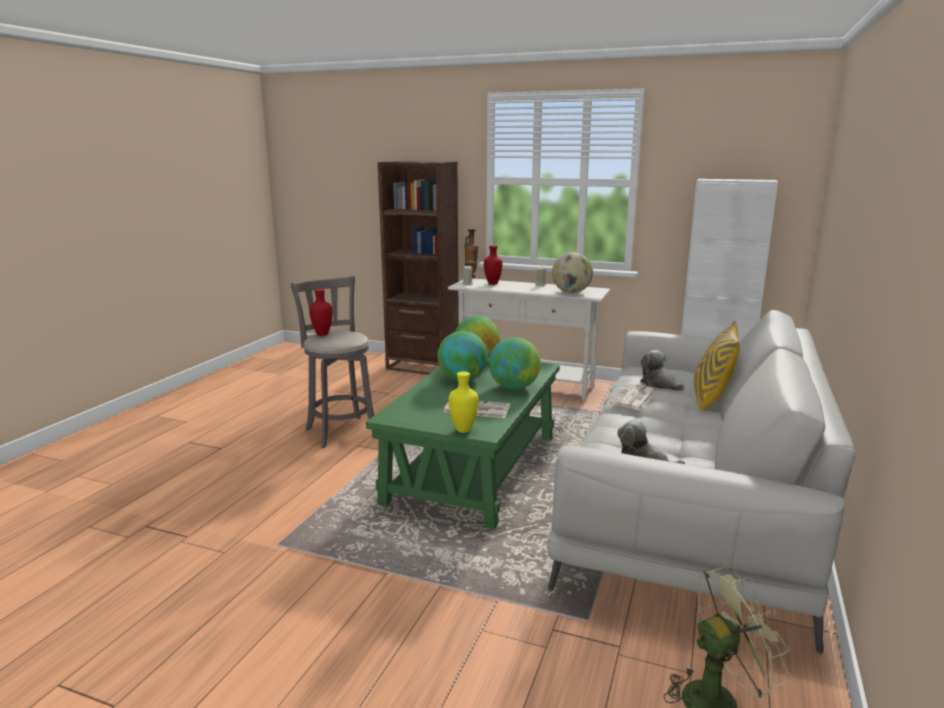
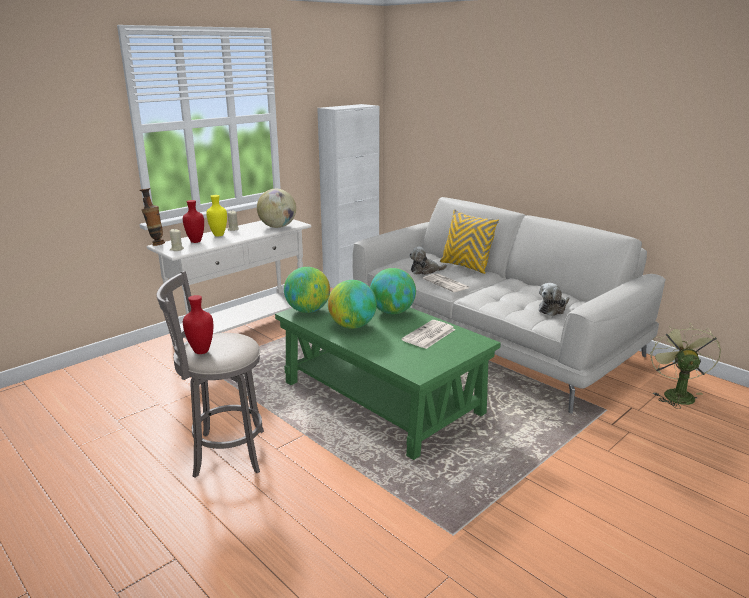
camera: 65 degrees left, 5 degrees up
brown bookcase [378,161,459,375] -> none
yellow vase [448,372,478,433] -> yellow vase moved to [206,195,227,236]

